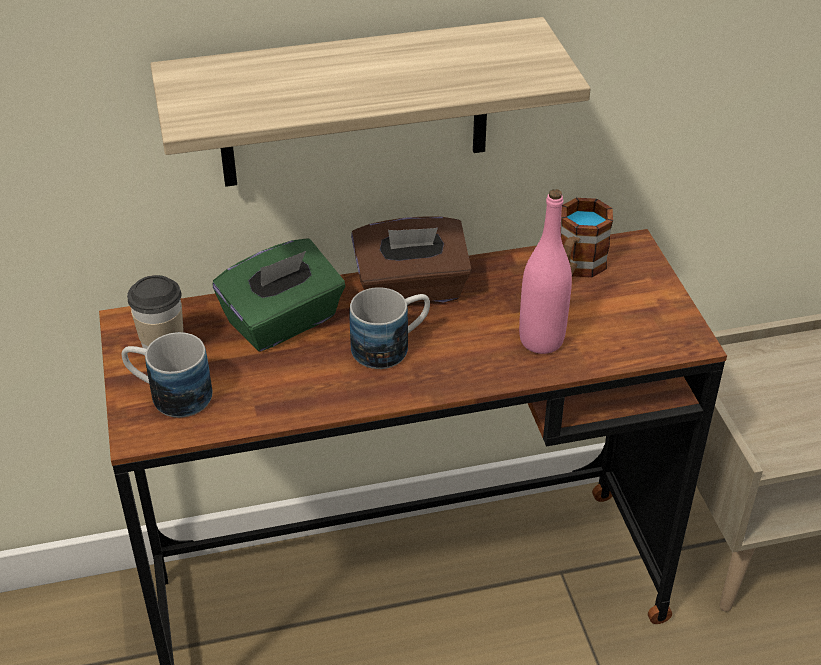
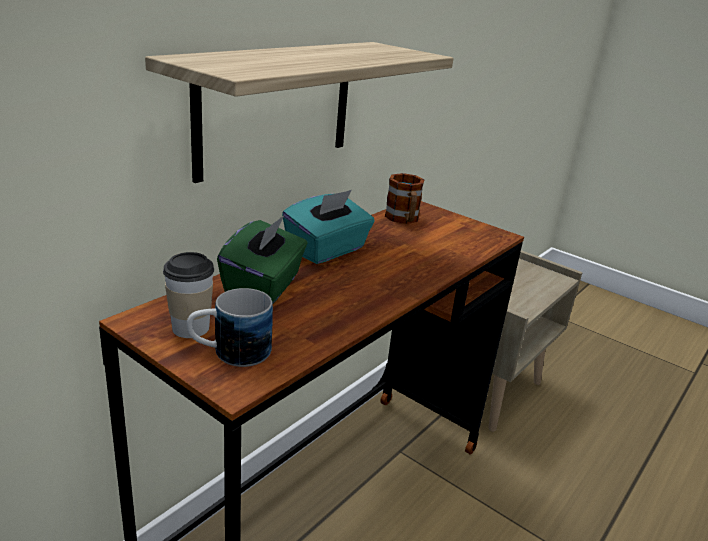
camera: 40 degrees left, 15 degrees down
mug [350,287,430,369] -> none
brown tissue box [351,216,472,306] -> turquoise tissue box [282,190,375,264]
pink bottle [519,189,572,354] -> none

